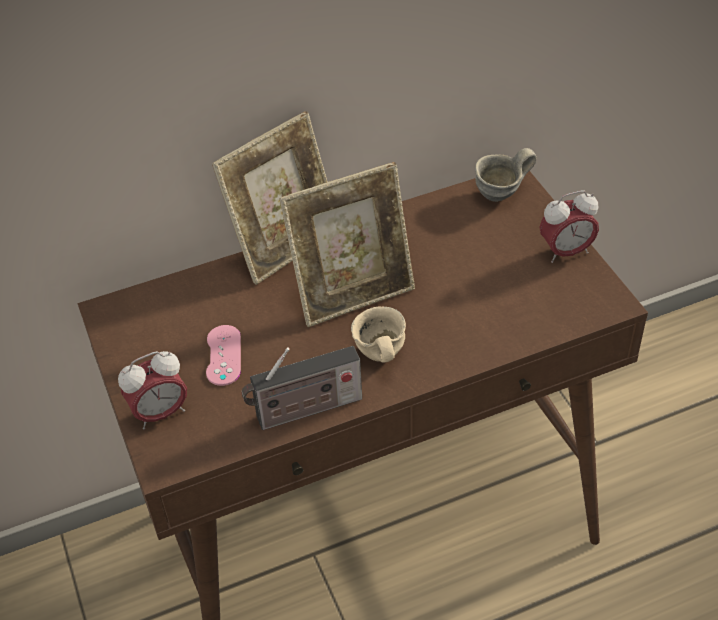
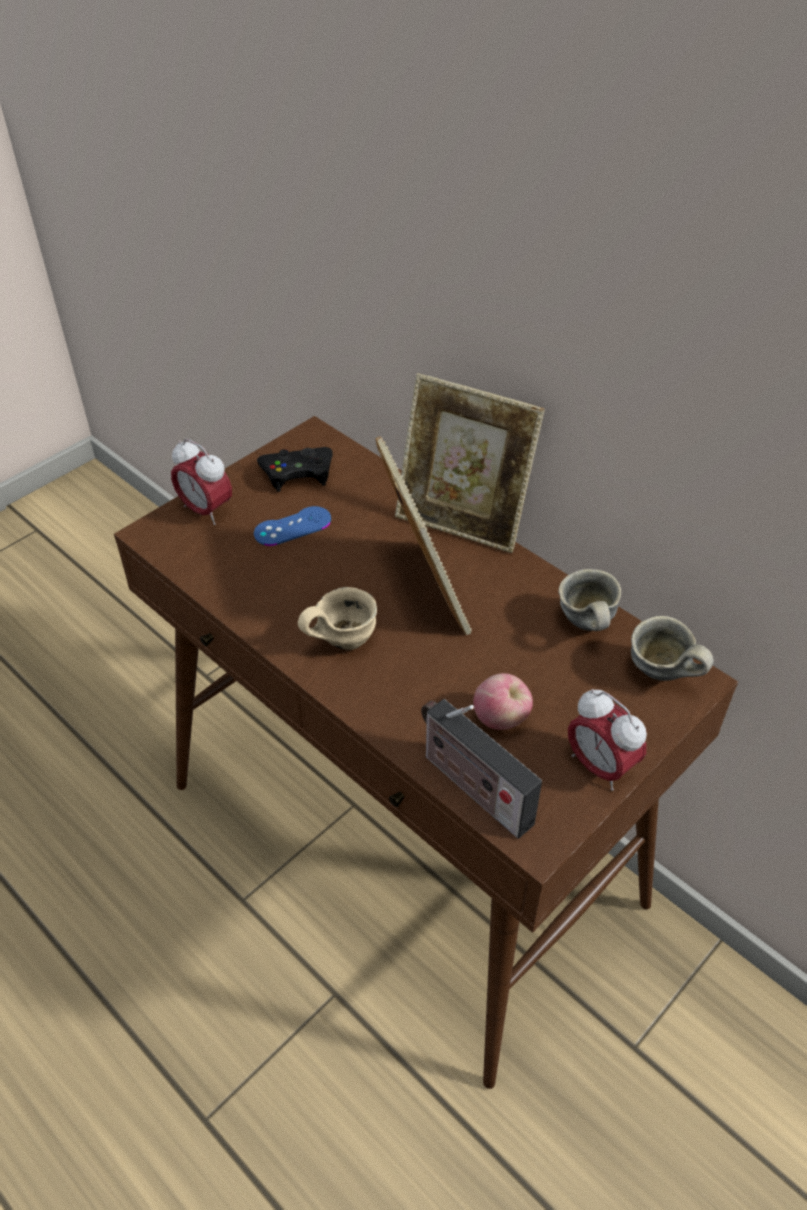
camera: 65 degrees right, 0 degrees up
pink game controller [206,325,241,386] -> blue game controller [254,506,331,546]
radio [241,346,362,430] -> radio moved to [421,699,542,838]
picture frame [279,162,415,327] -> picture frame turned 150 degrees counterclockwise [376,436,472,635]
none -> black game controller [257,447,333,492]
none -> apple [473,673,533,730]
none -> grey mug [559,569,621,631]

